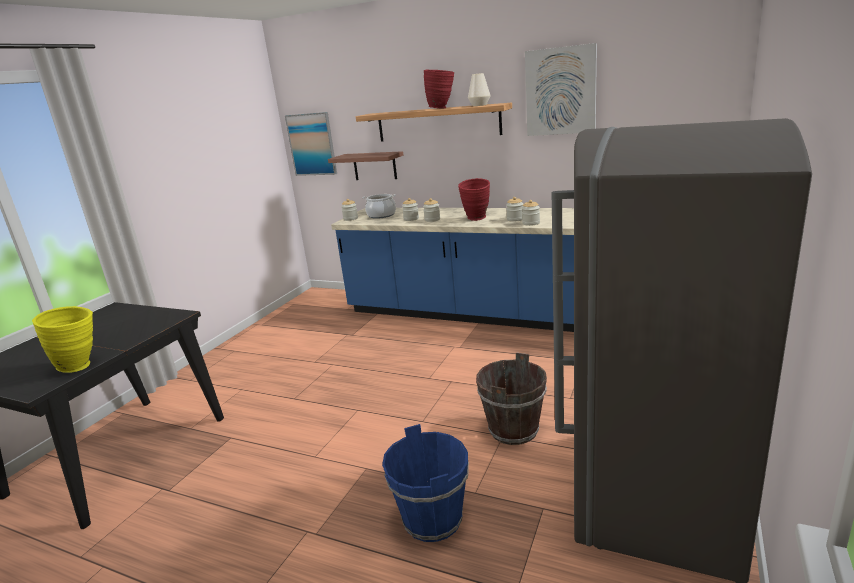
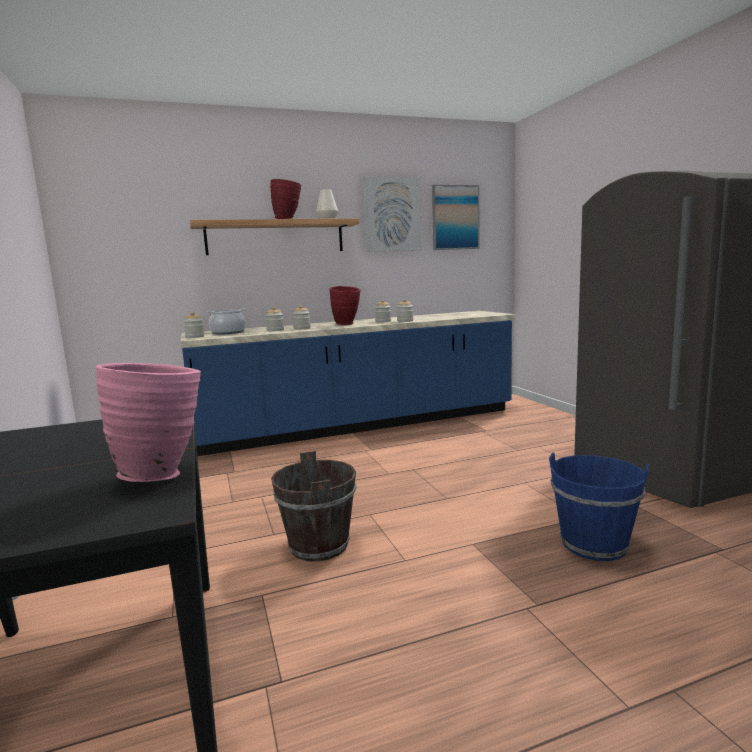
camera: 45 degrees left, 10 degrees down
yellow vase [32,306,93,373] -> pink vase [96,363,201,482]
picture [285,112,337,176] -> picture moved to [432,185,480,250]
shelf [328,151,403,180] -> none
brown bucket [476,352,547,445] -> brown bucket moved to [271,451,357,562]

